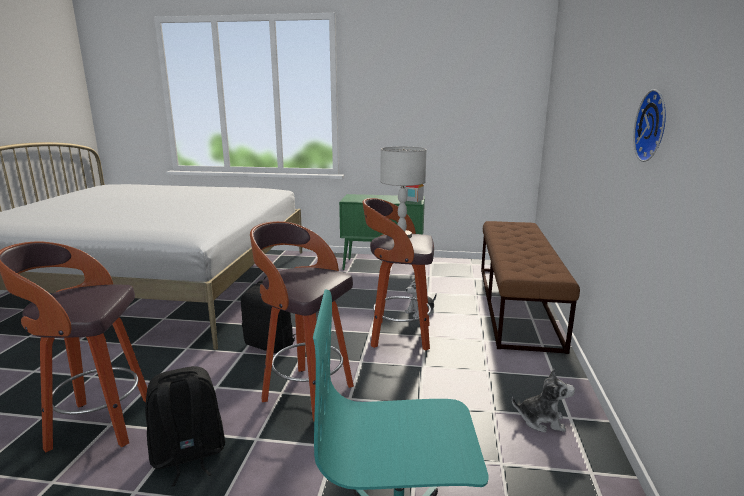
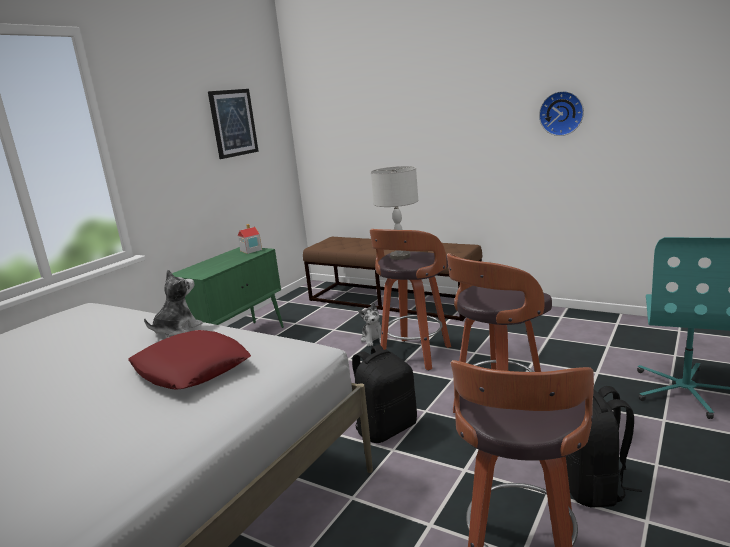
camera: 65 degrees left, 0 degrees up
plush toy [512,368,575,433] -> plush toy moved to [144,269,203,337]
none -> red pillow [128,330,251,390]
none -> picture [208,89,259,159]

